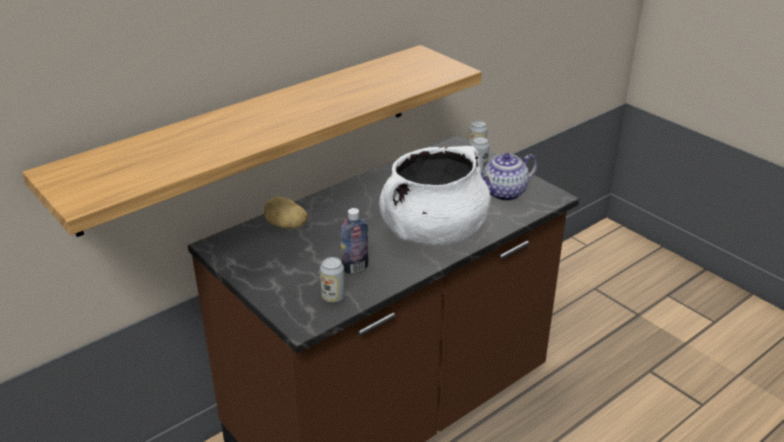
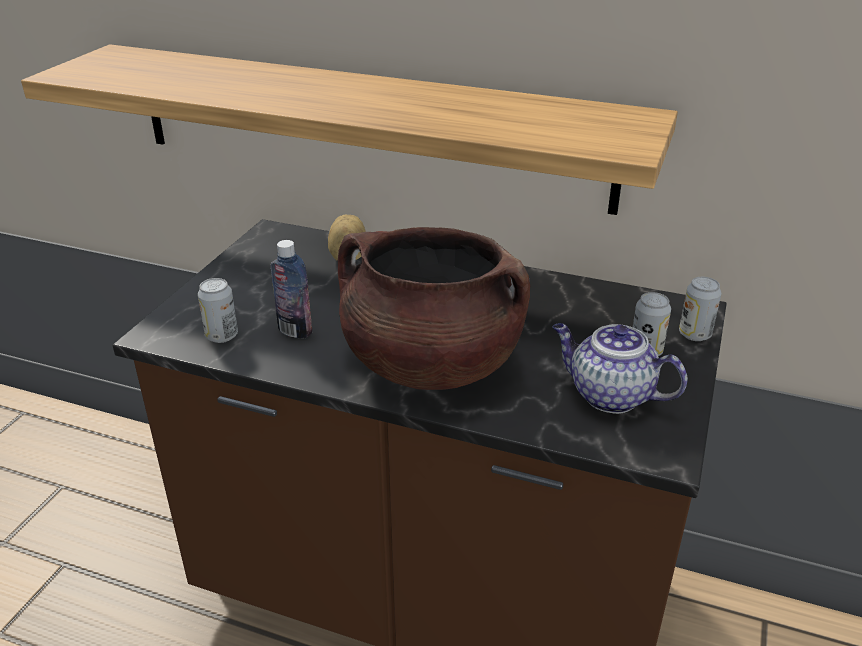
camera: 60 degrees right, 0 degrees up
white cooking pot [379,146,491,246] -> brown cooking pot [338,227,530,390]

